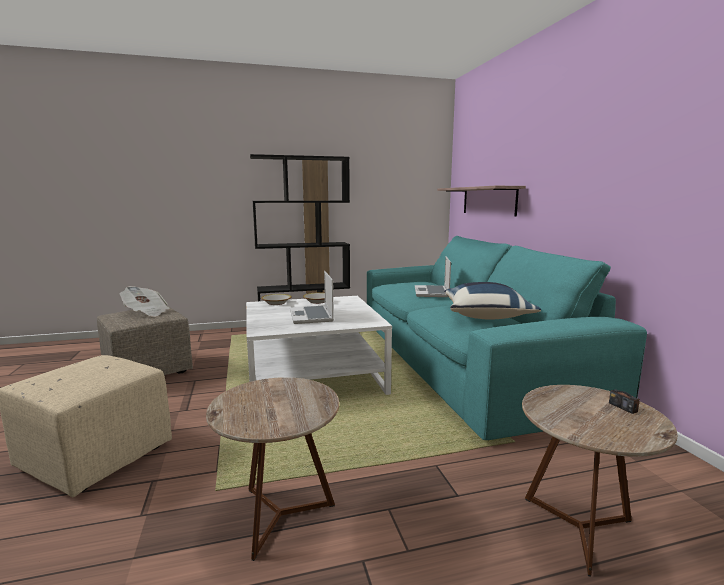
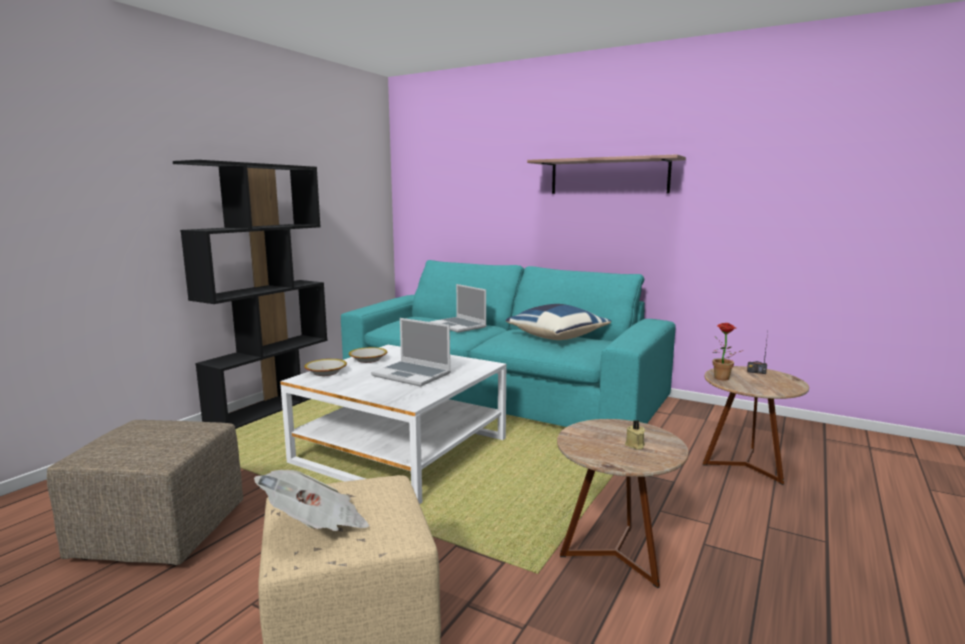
camera: 45 degrees left, 0 degrees up
newspaper [119,286,170,317] -> newspaper moved to [254,470,370,531]
shelf [437,186,526,216] -> shelf moved to [527,154,686,194]
none -> beige candle [625,420,645,450]
none -> potted plant [713,323,744,380]

